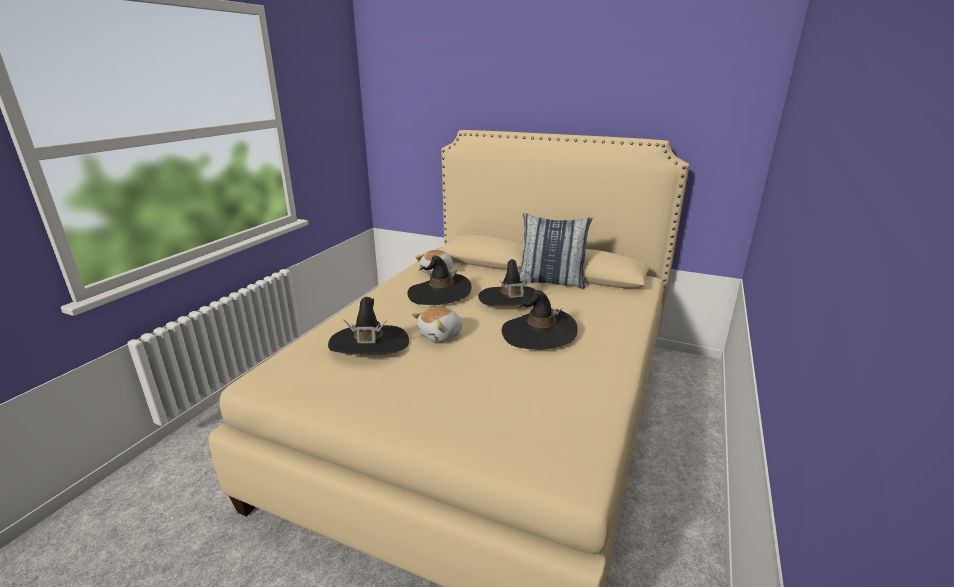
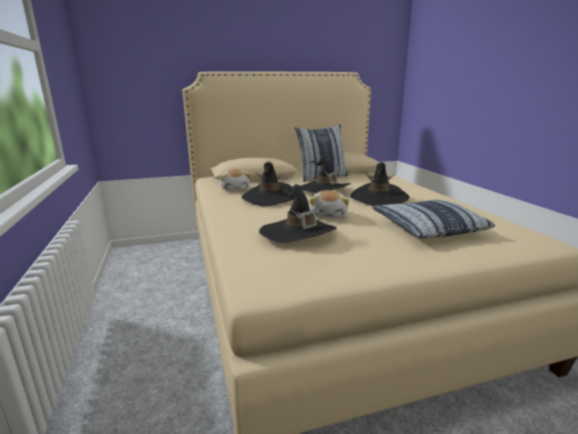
camera: 40 degrees left, 5 degrees down
none -> pillow [372,199,495,239]

